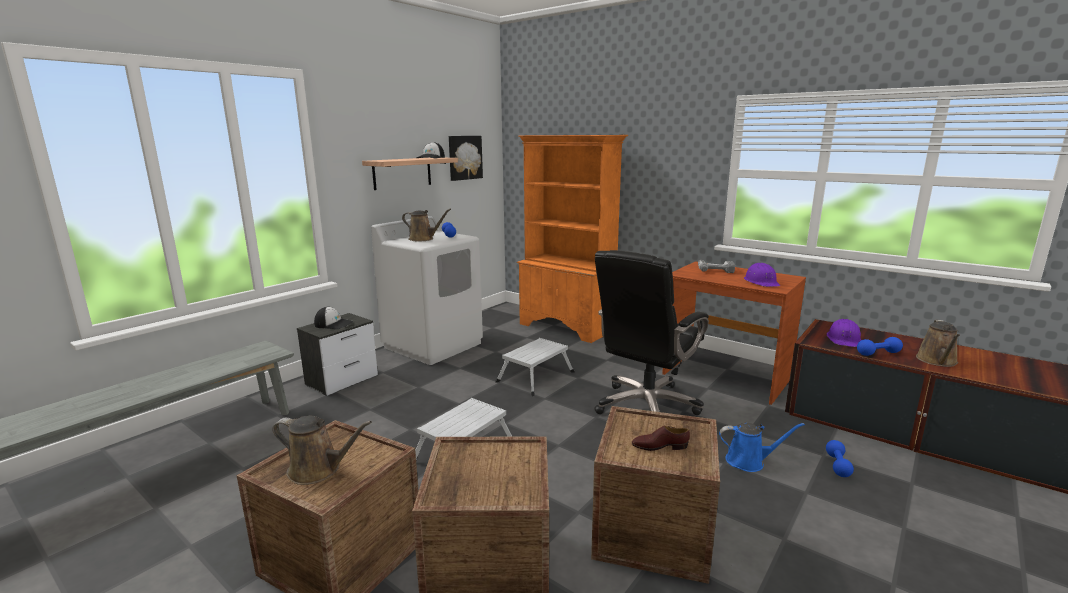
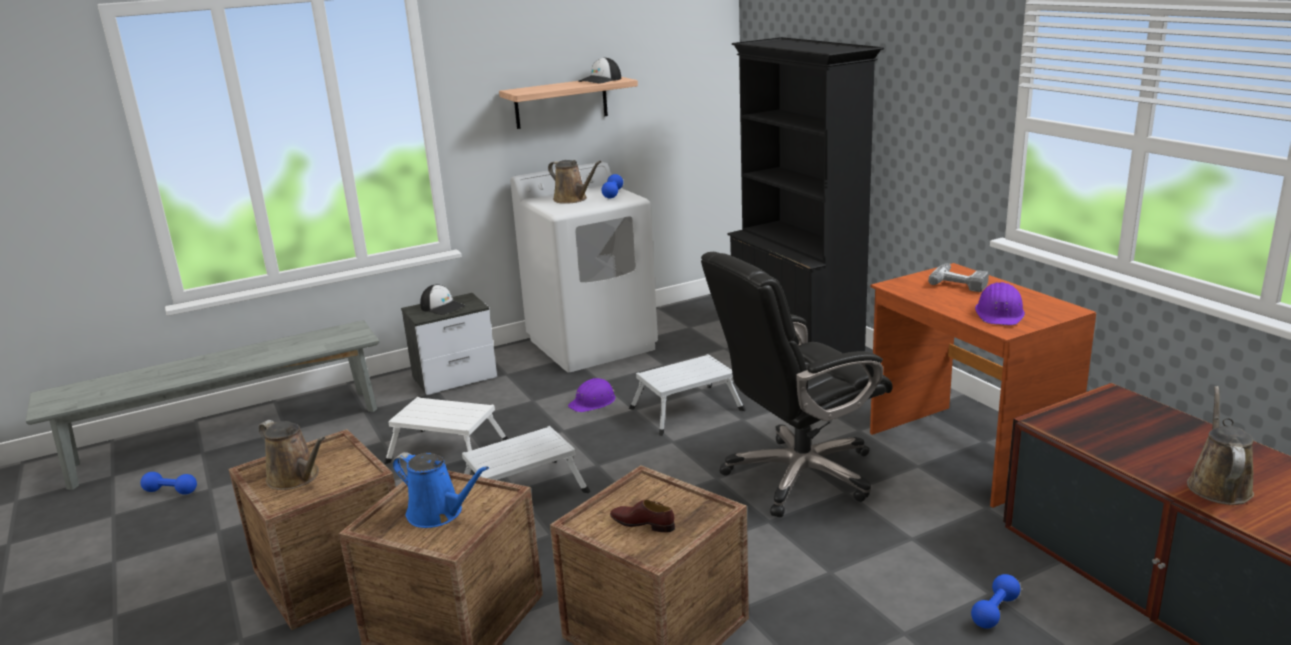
camera: 25 degrees right, 5 degrees up
picture [449,136,483,181] -> none
orange bookcase [517,135,628,343] -> black bookcase [728,37,884,353]
blue watering can [719,423,805,472] -> blue watering can moved to [392,452,489,528]
purple hard hat [827,319,861,347] -> purple hard hat moved to [568,378,616,412]
blue dumbbell [857,337,903,356] -> blue dumbbell moved to [140,472,197,495]
brown watering can [916,320,960,367] -> brown watering can turned 150 degrees clockwise [1187,386,1254,505]
none -> white step ladder [384,397,508,475]

